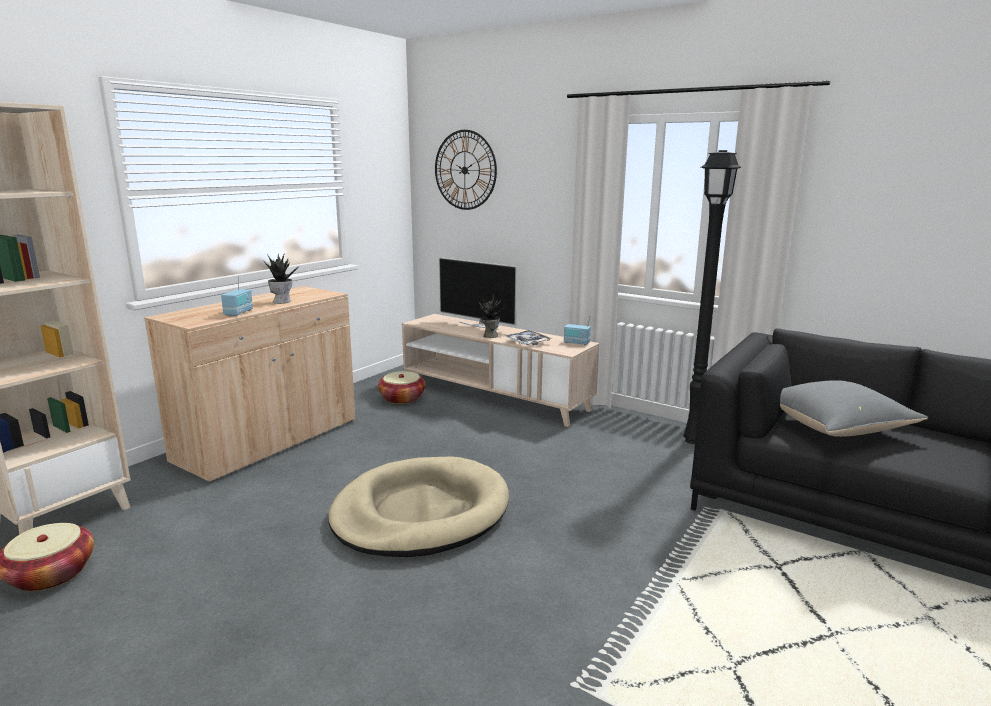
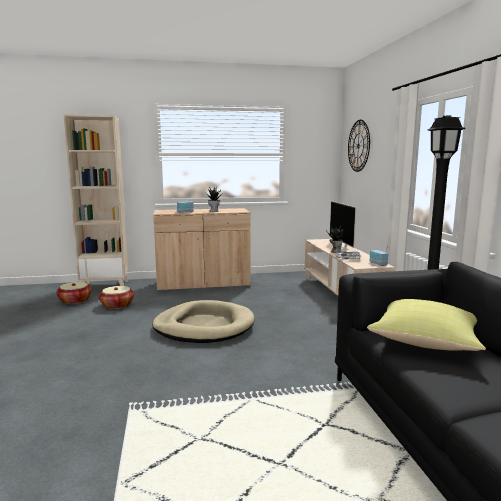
camera: 45 degrees right, 5 degrees down
basket [378,371,426,404] -> basket moved to [99,286,134,309]
grey pillow [780,380,928,437] -> yellow pillow [367,299,486,351]

